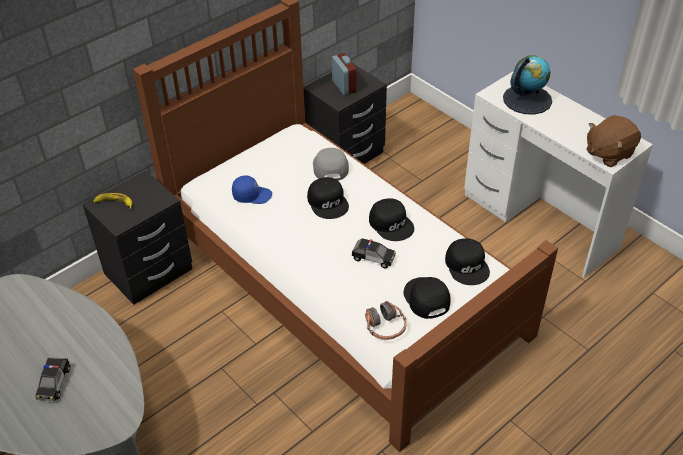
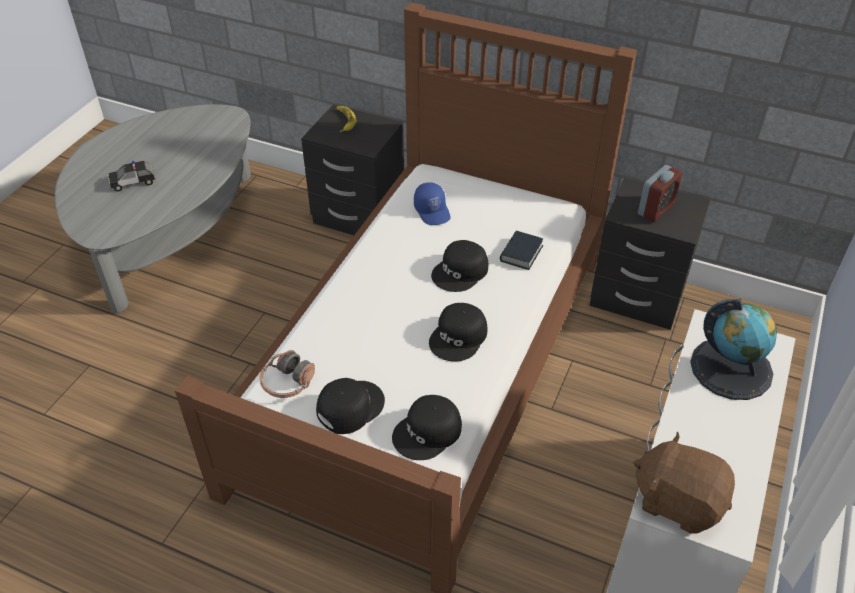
camera: 65 degrees right, 0 degrees up
grey cap [313,148,349,180] -> book [500,231,543,270]
toy car [351,238,396,268] -> none

